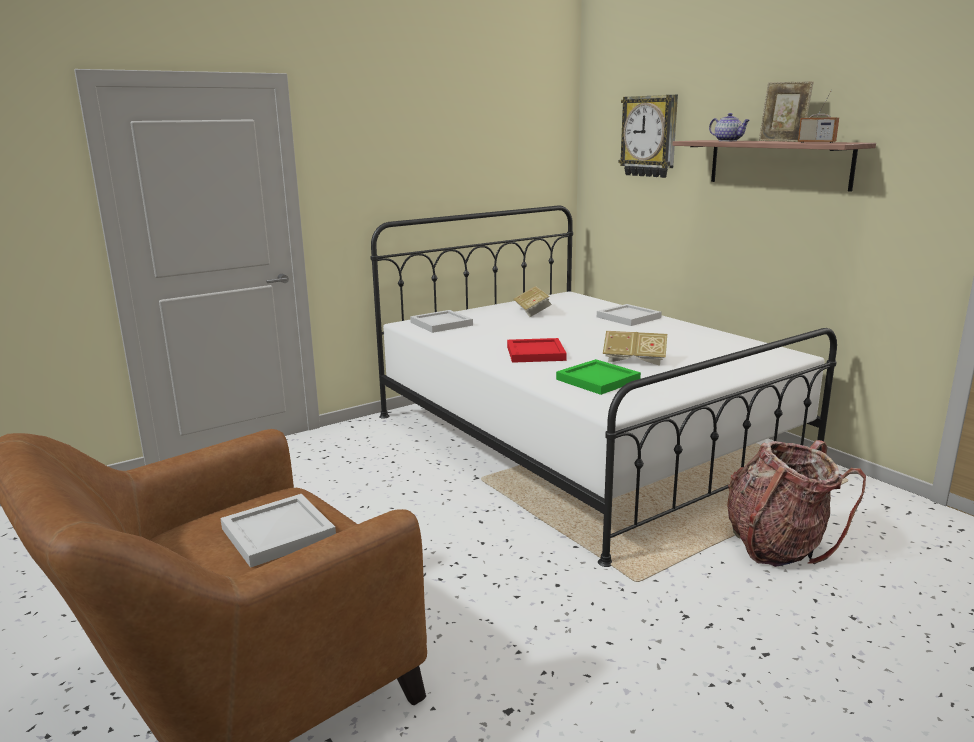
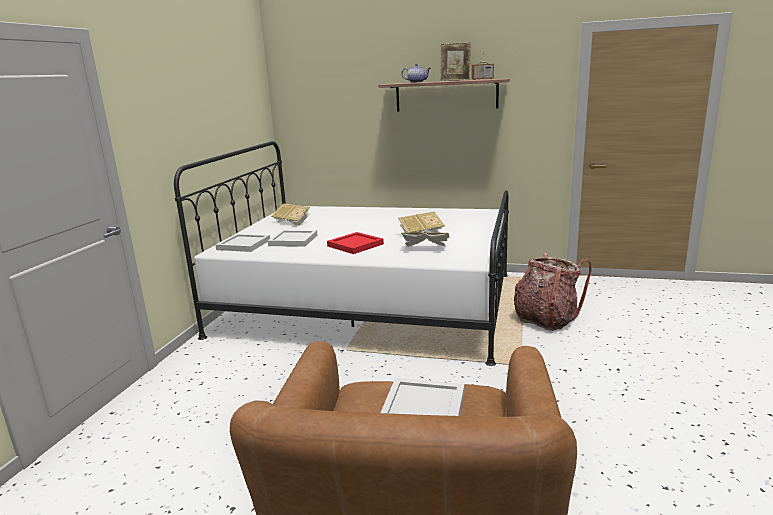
camera: 40 degrees left, 0 degrees up
green tray [556,359,641,395] -> book [401,232,450,247]
white tray [597,304,662,326] -> white tray moved to [268,230,317,247]
wall clock [618,95,678,178] -> none

